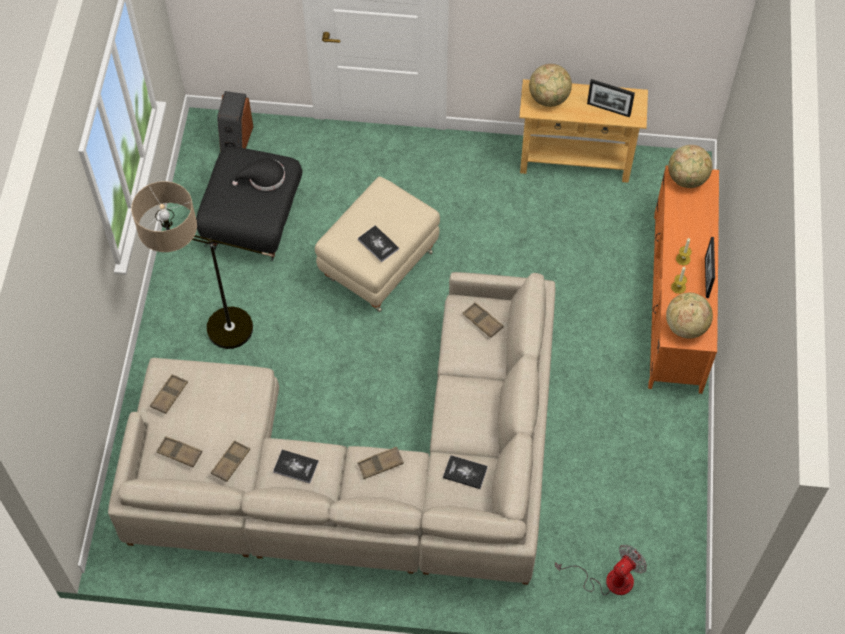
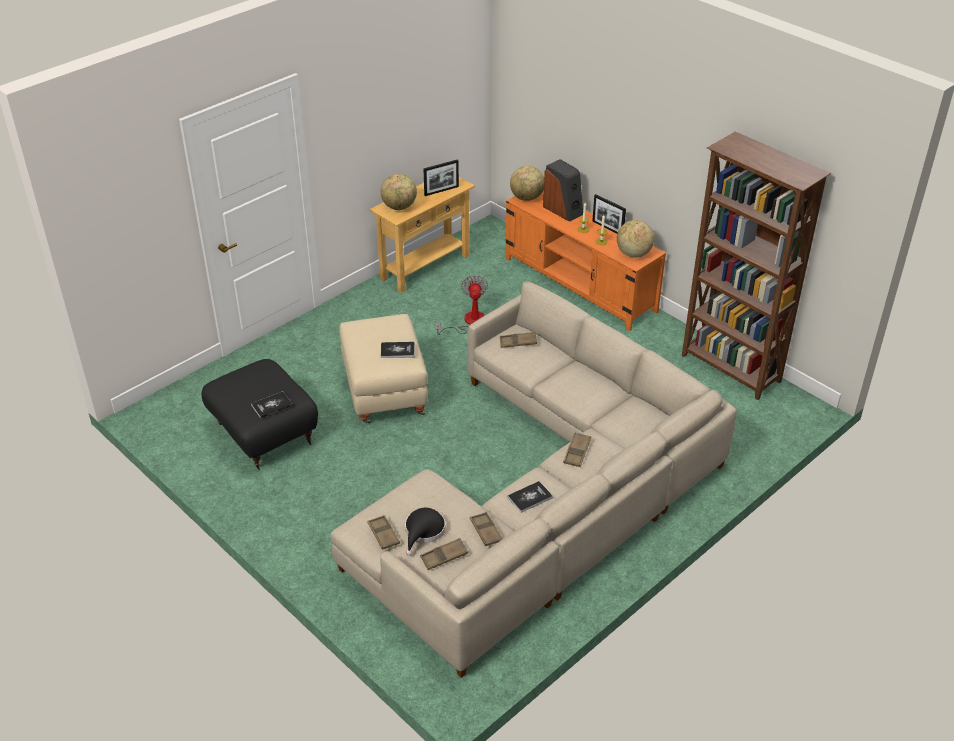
camera: 50 degrees left, 20 degrees down
floor lamp [131,181,273,349] -> none
speaker [217,91,253,152] -> speaker moved to [543,159,583,222]
black hat [232,158,285,191] -> black hat moved to [405,508,445,556]
book [443,455,488,489] -> book moved to [251,391,293,418]
fan [555,544,647,595] -> fan moved to [435,275,488,335]
none -> brown bookcase [682,131,831,400]

